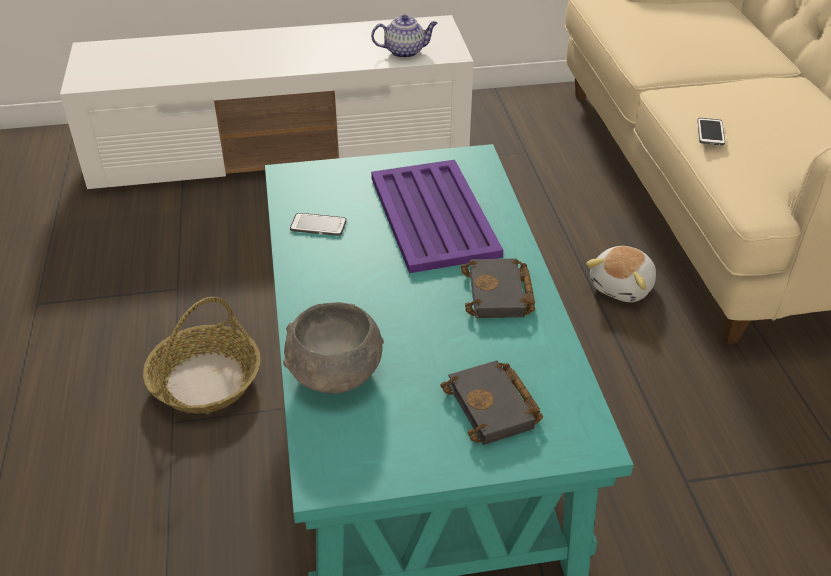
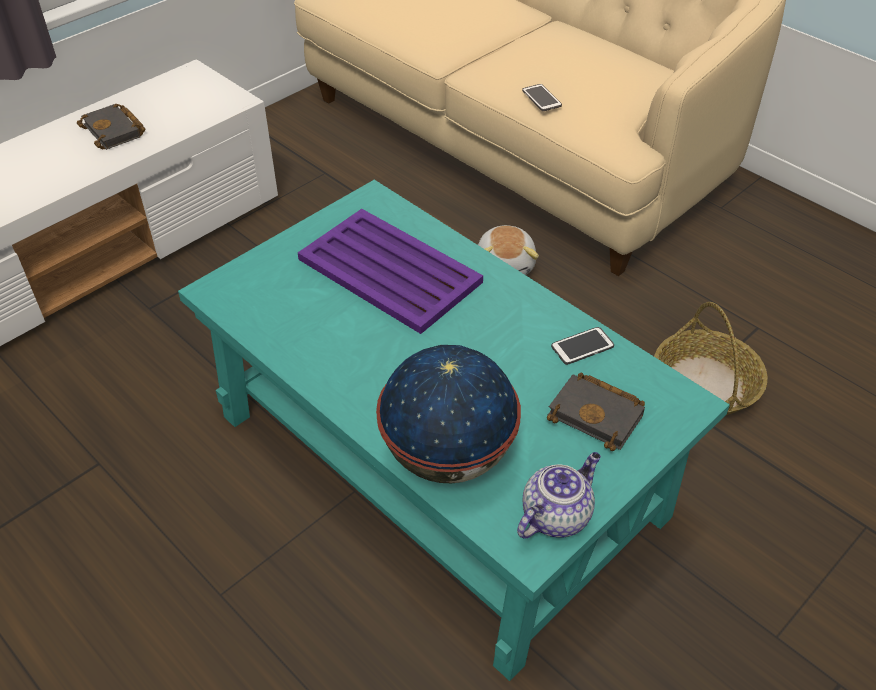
camera: 35 degrees left, 5 degrees up
basket [143,297,261,414] -> basket moved to [654,302,768,415]
grey bowl [283,302,384,394] -> globe [376,345,521,483]
phone [290,213,347,236] -> phone moved to [551,327,614,365]
teapot [371,15,438,58] -> teapot moved to [517,452,601,539]
black book [461,259,535,318] -> black book moved to [77,104,145,150]

